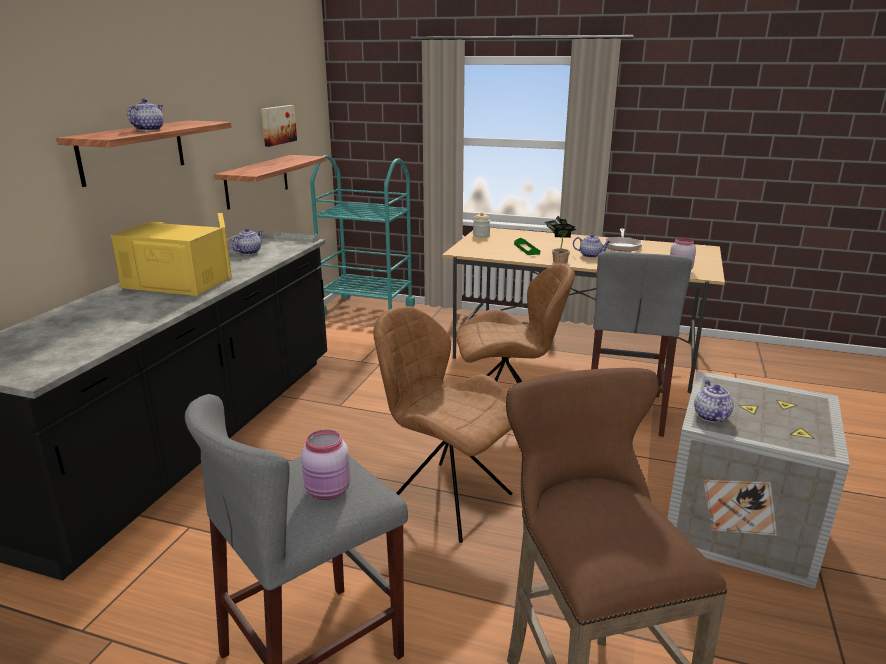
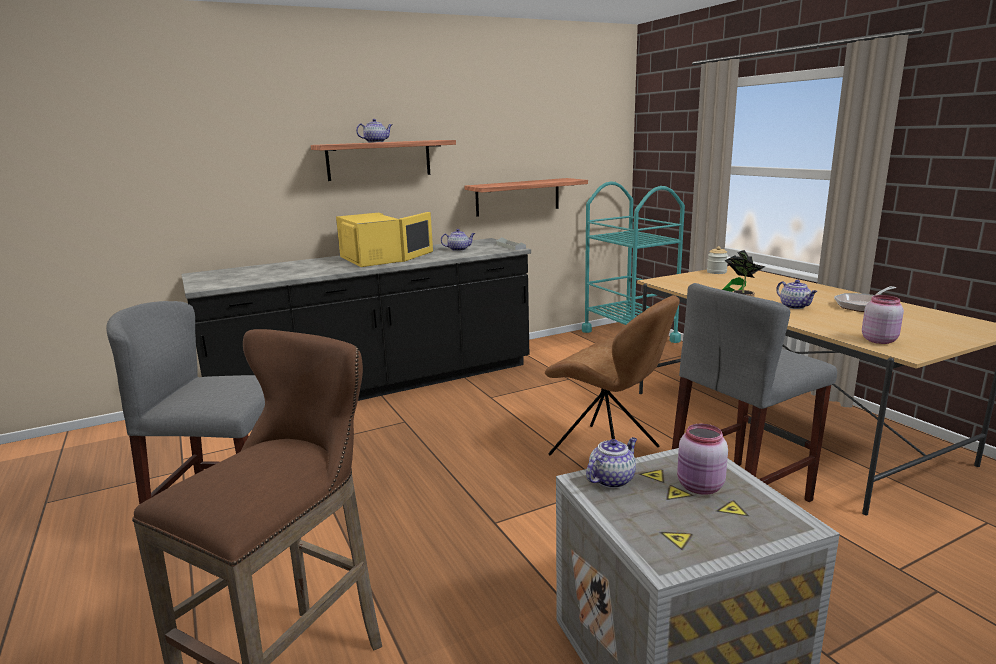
camera: 45 degrees right, 5 degrees down
picture [261,105,297,147] -> none
pink jar [301,429,351,500] -> pink jar moved to [677,424,728,495]
brown chair [373,306,512,543] -> none

